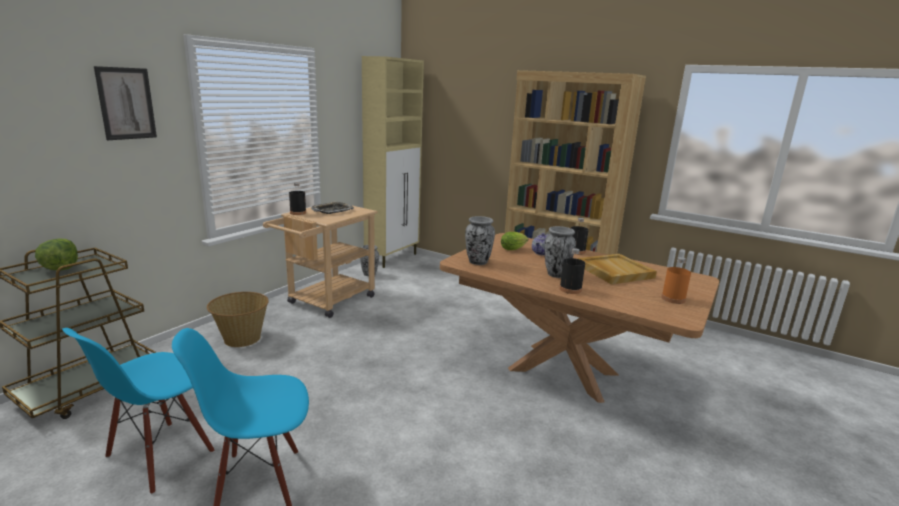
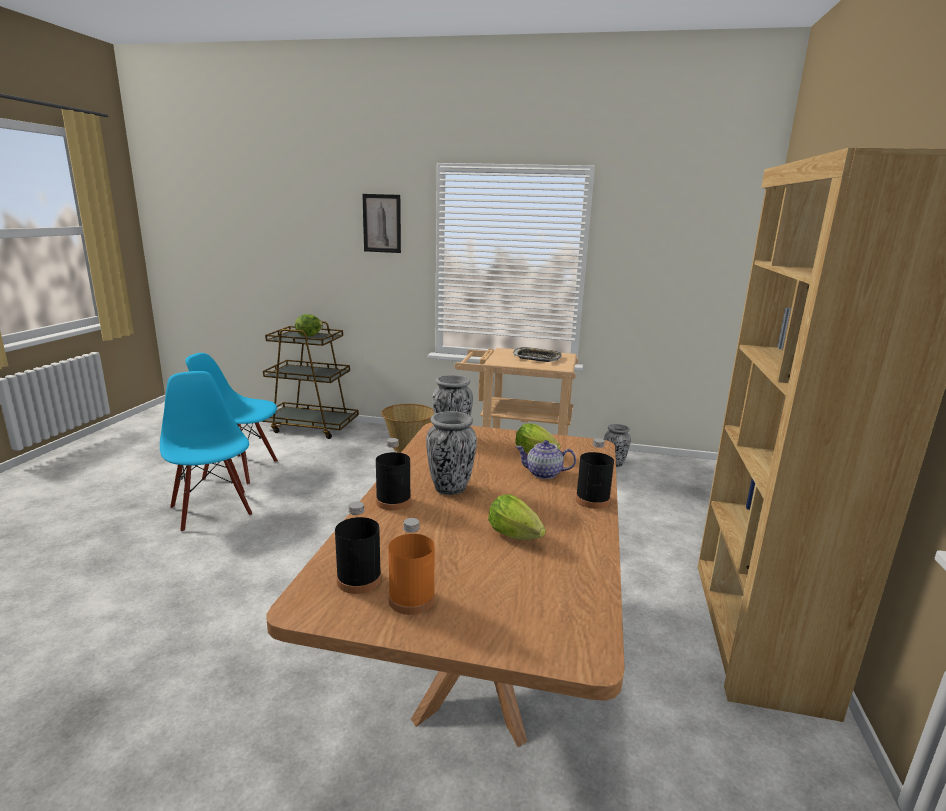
camera: 70 degrees right, 0 degrees up
black bottle [289,183,306,215] -> black bottle moved to [335,502,381,594]
beige cabinet [362,56,424,268] -> none
beige tray [577,254,657,284] -> lettuce [488,494,546,540]

